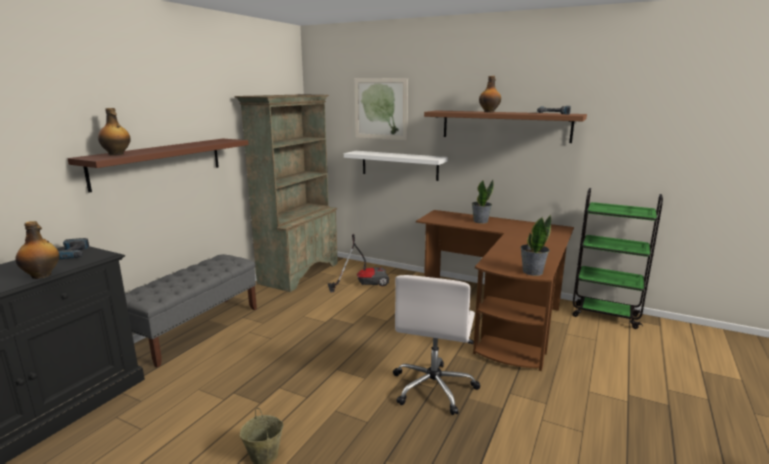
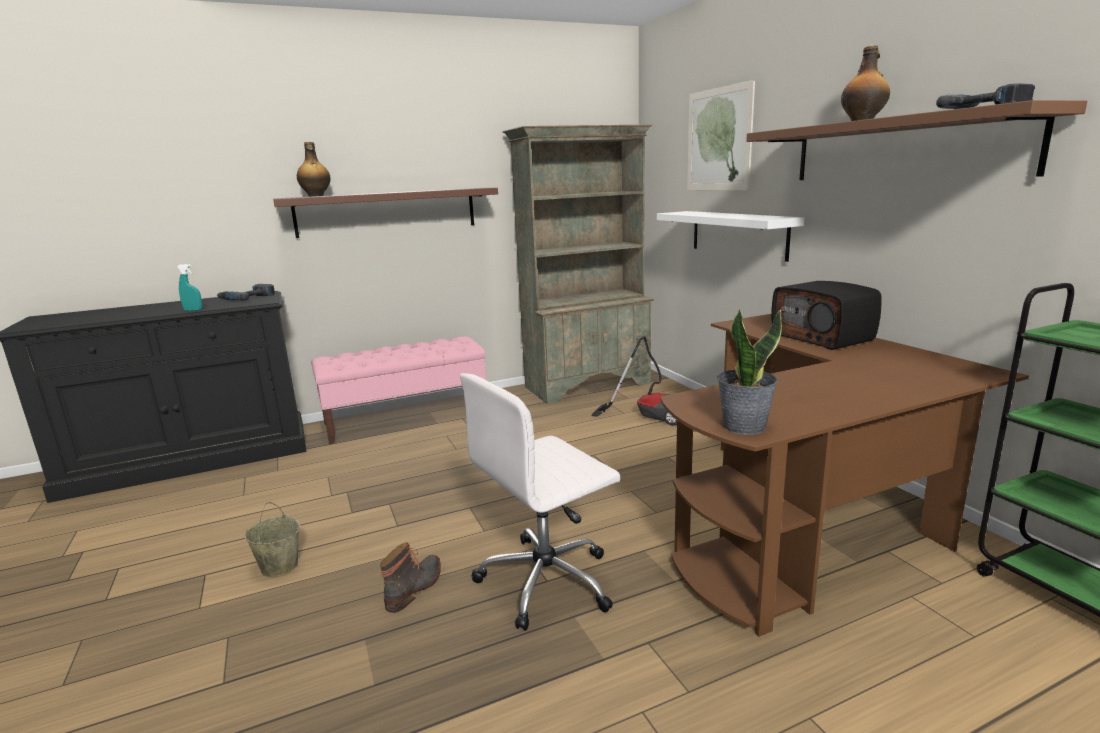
camera: 40 degrees right, 0 degrees up
bottle [16,221,60,279] -> turquoise spray bottle [177,264,202,311]
grey bench [125,254,257,368] -> pink bench [311,336,486,444]
potted plant [472,180,494,224] -> radio [771,281,882,350]
none -> boot [380,542,441,613]

